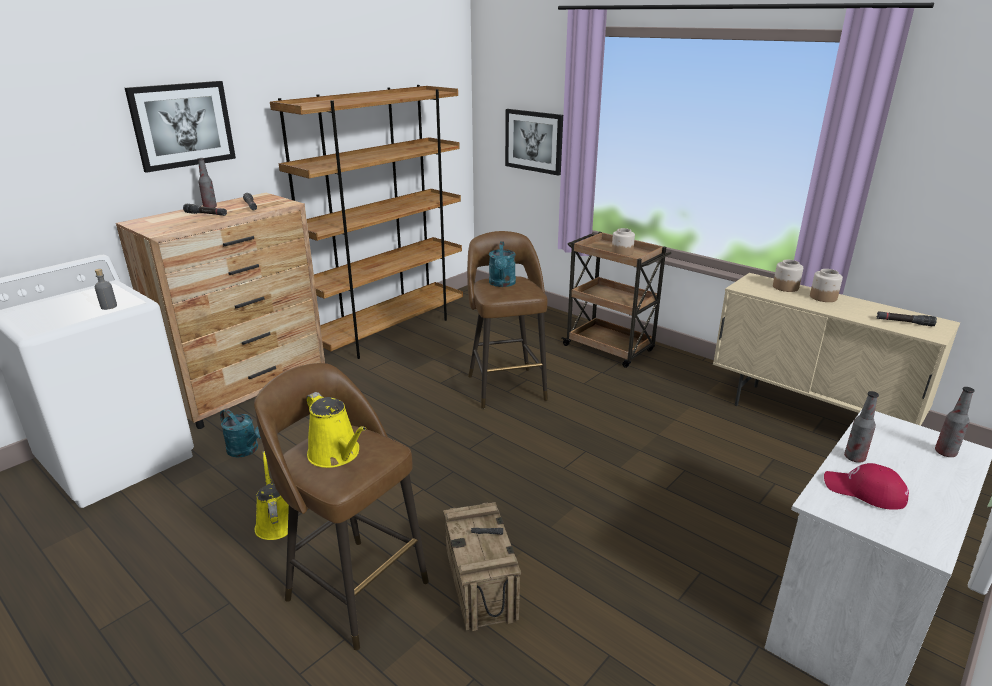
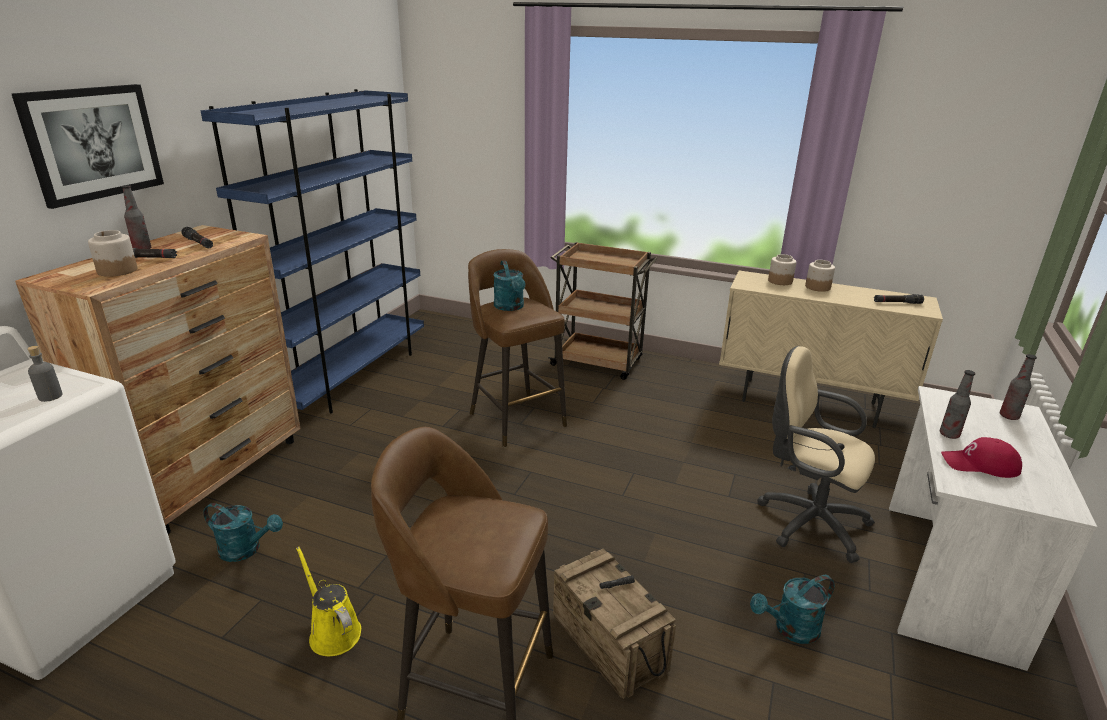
camera: 20 degrees left, 0 degrees up
brown bookcase [270,85,463,359] -> blue bookcase [201,89,424,414]
yellow watering can [307,392,366,468] -> none
picture [505,109,563,176] -> none
jar [612,228,635,256] -> jar moved to [88,230,137,277]
none -> turquoise watering can [750,575,835,644]
none -> beige office chair [757,346,875,563]

